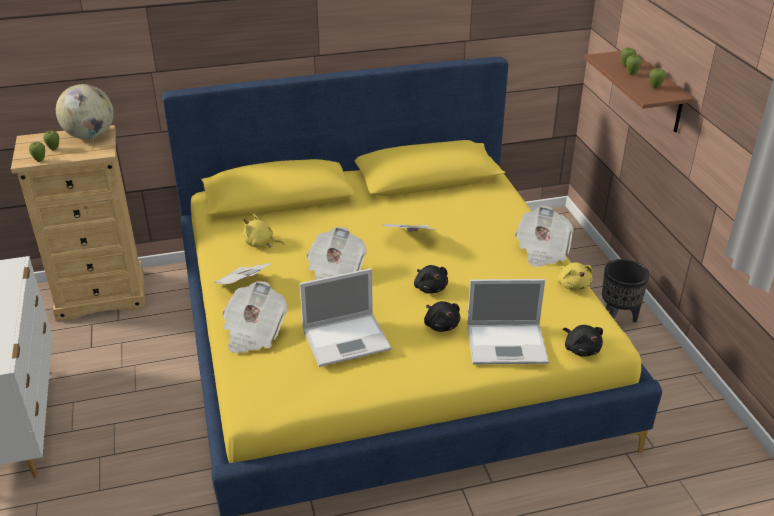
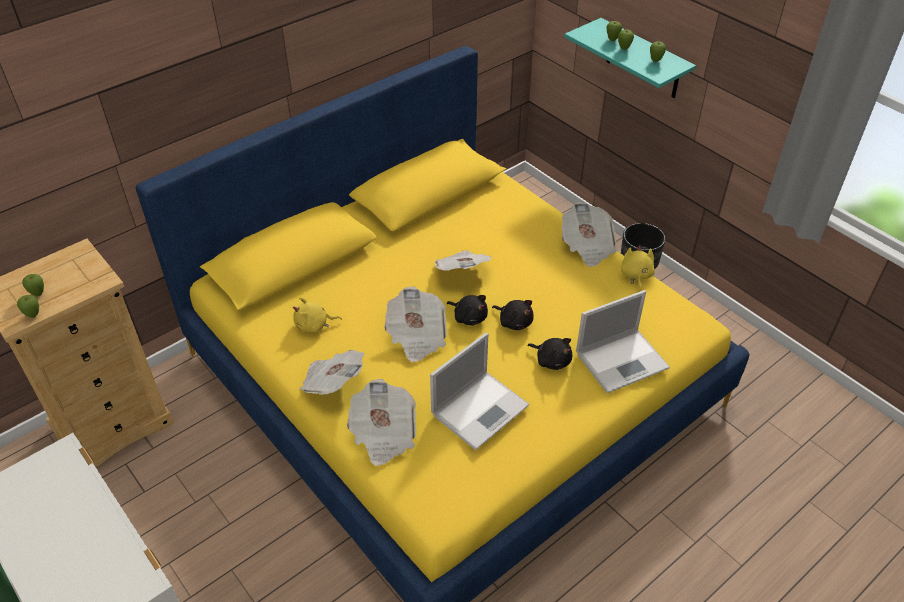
camera: 25 degrees left, 10 degrees up
globe [56,84,114,139] -> none
yellow plush toy [557,262,593,291] -> yellow plush toy turned 135 degrees counterclockwise [621,245,655,292]
black plush toy [563,325,603,356] -> black plush toy moved to [447,295,488,326]
brown shelf [584,51,694,133] -> turquoise shelf [564,18,696,98]

